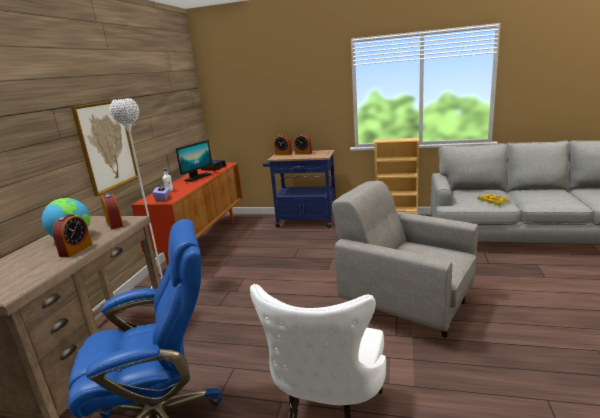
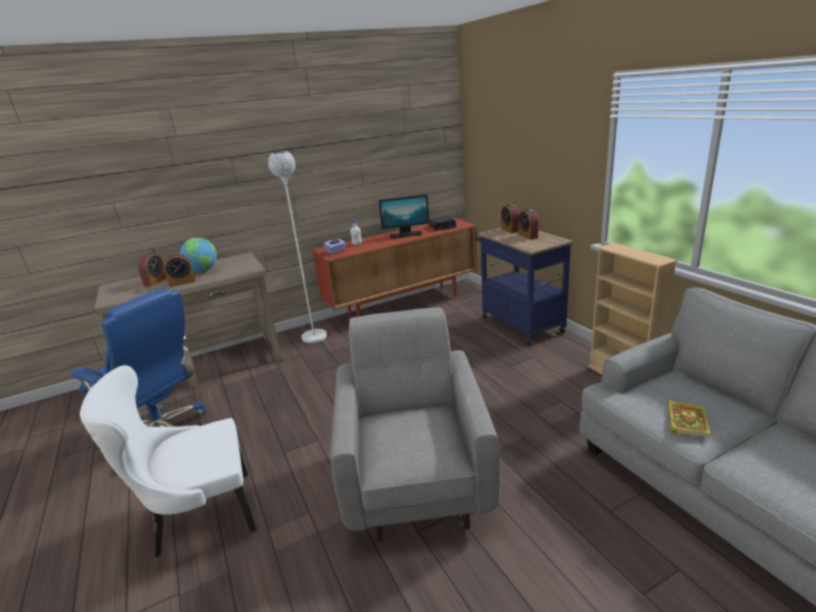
camera: 50 degrees right, 5 degrees up
picture [71,101,138,196] -> none
alarm clock [101,193,123,229] -> alarm clock moved to [138,253,167,286]

